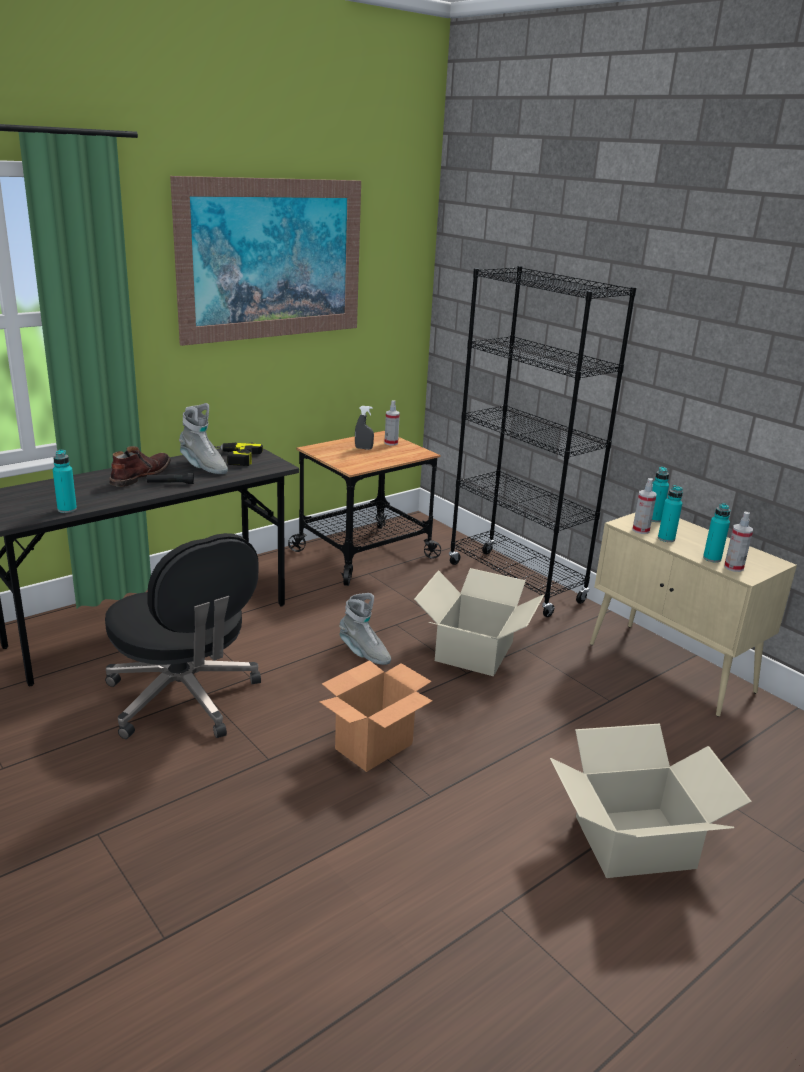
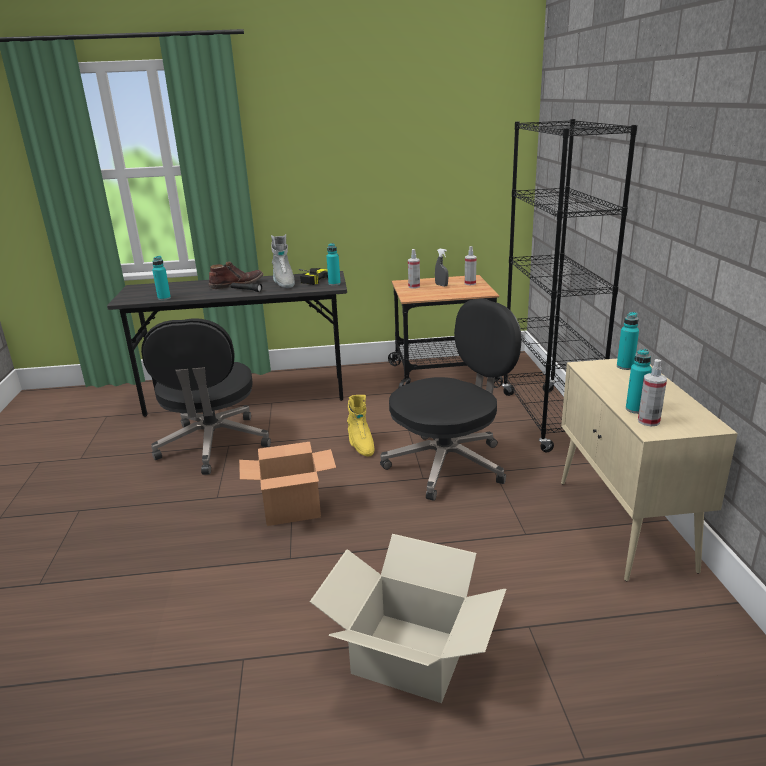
camera: 35 degrees right, 0 degrees up
picture [170,176,361,346] -> none
grey boot [339,593,391,665] -> yellow boot [347,395,374,457]
cardboard box [414,568,544,676] -> black office chair [380,298,522,501]
spray bottle [633,478,657,534] -> spray bottle moved to [408,249,420,289]
turquoise bottle [658,485,683,542] -> turquoise bottle moved to [326,243,341,286]

